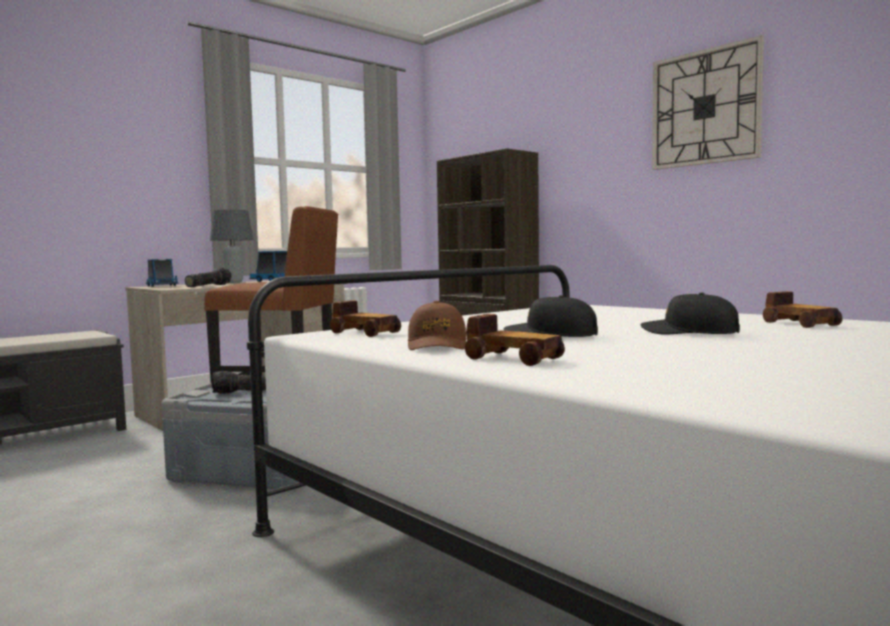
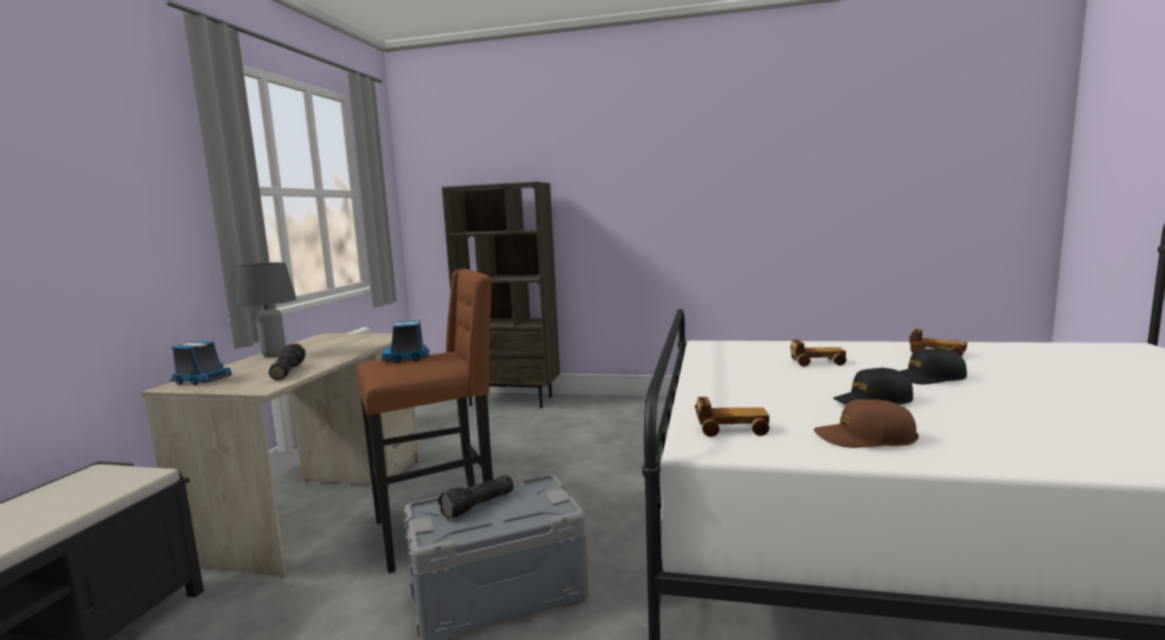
camera: 35 degrees left, 5 degrees up
brown cap [408,301,466,350] -> brown cap turned 135 degrees clockwise [814,399,919,448]
toy car [465,314,565,366] -> toy car moved to [790,339,846,366]
wall clock [652,35,764,170] -> none

